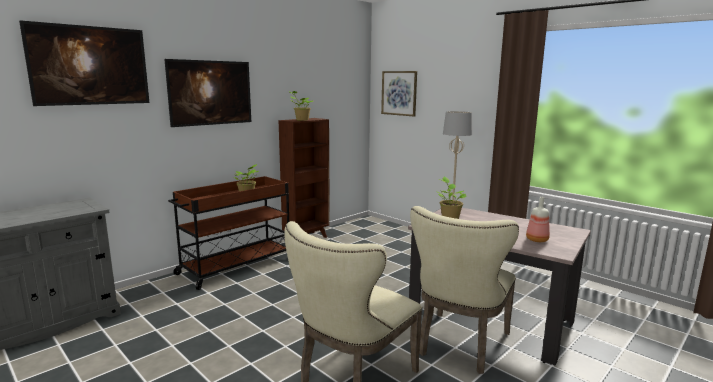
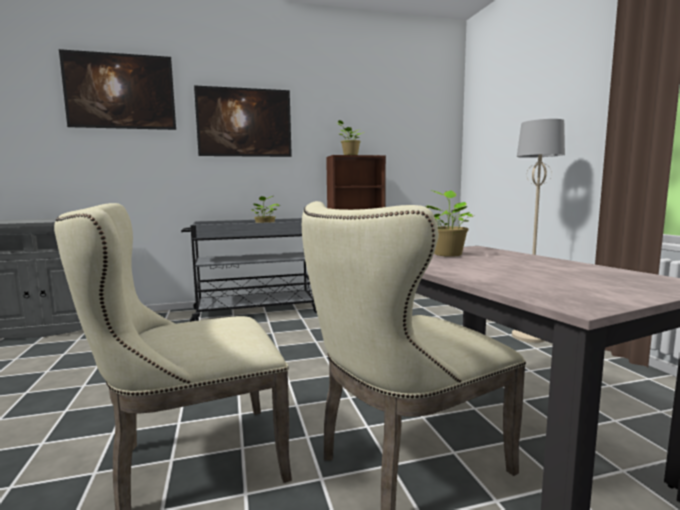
camera: 30 degrees right, 5 degrees down
brown cart [168,176,289,290] -> grey cart [181,218,317,322]
picture [381,71,417,116] -> none
bottle [526,197,550,242] -> none

